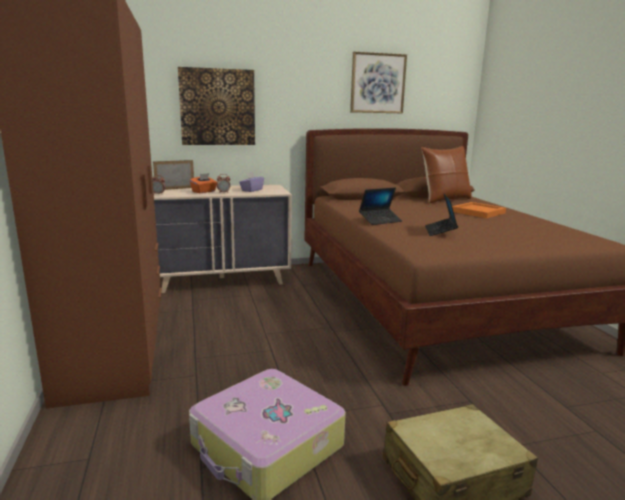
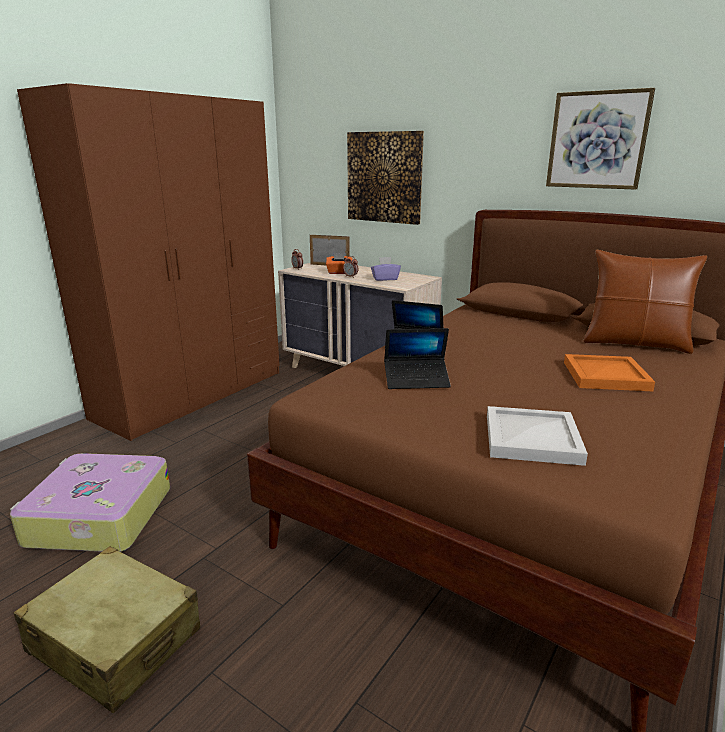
camera: 50 degrees right, 5 degrees up
laptop [425,194,458,236] -> laptop turned 150 degrees counterclockwise [384,328,451,389]
none -> white tray [487,406,588,466]

